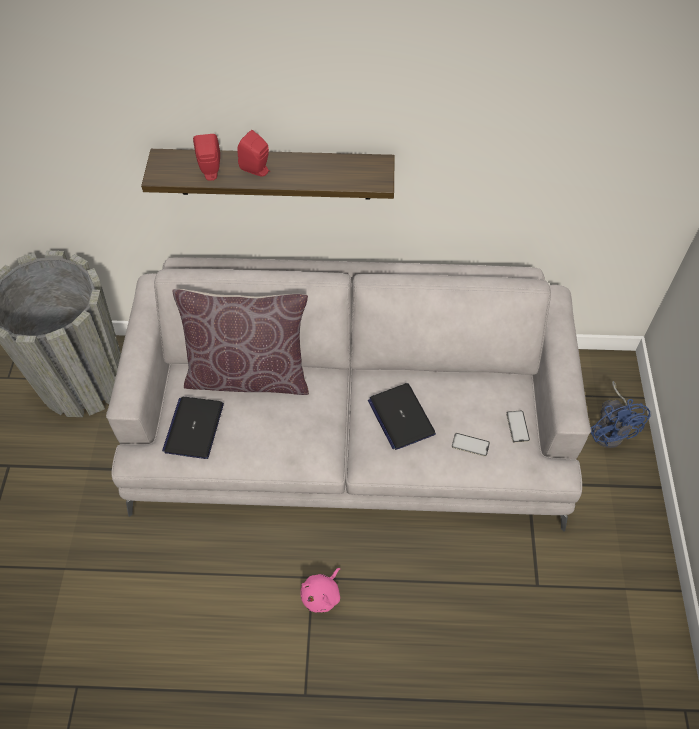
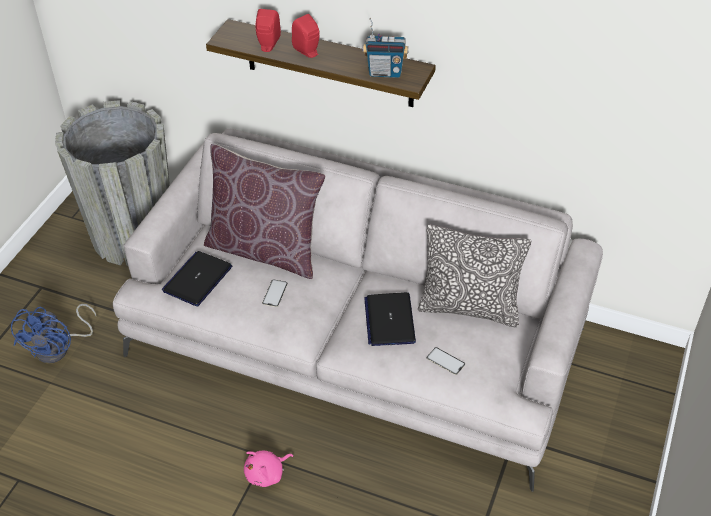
camera: 20 degrees right, 10 degrees down
phone [506,411,530,443] -> phone moved to [262,279,288,307]
blue fan [591,381,651,448] -> blue fan moved to [11,304,96,364]
none -> radio [363,18,409,78]
none -> pillow [418,225,531,327]

